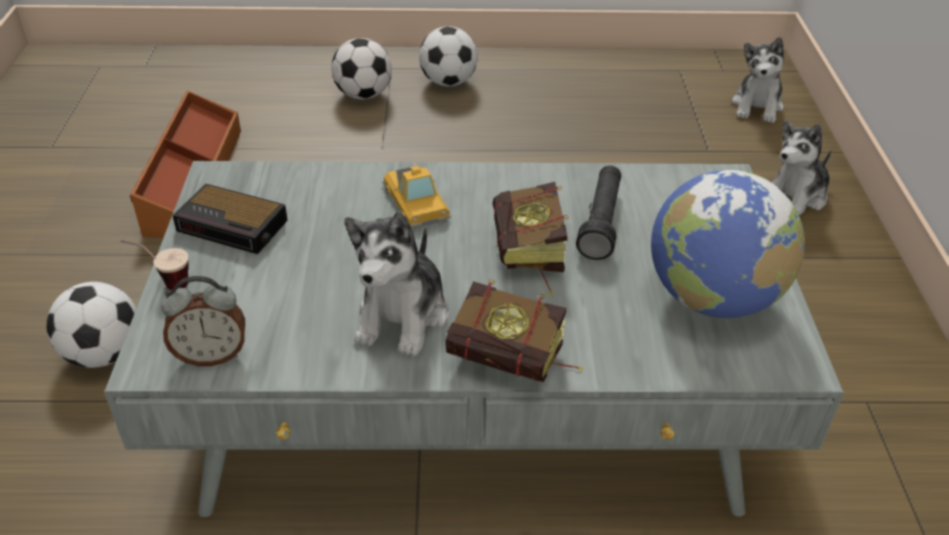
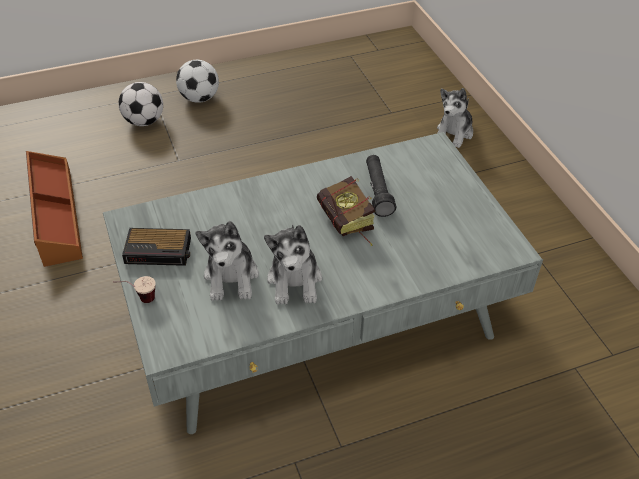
camera: 20 degrees left, 5 degrees up
football [47,282,136,368] -> none
alarm clock [161,276,245,366] -> none
toy car [383,165,451,228] -> none
book [445,279,583,382] -> none
globe [651,170,805,318] -> none
plush toy [732,37,784,123] -> plush toy moved to [195,221,259,301]

